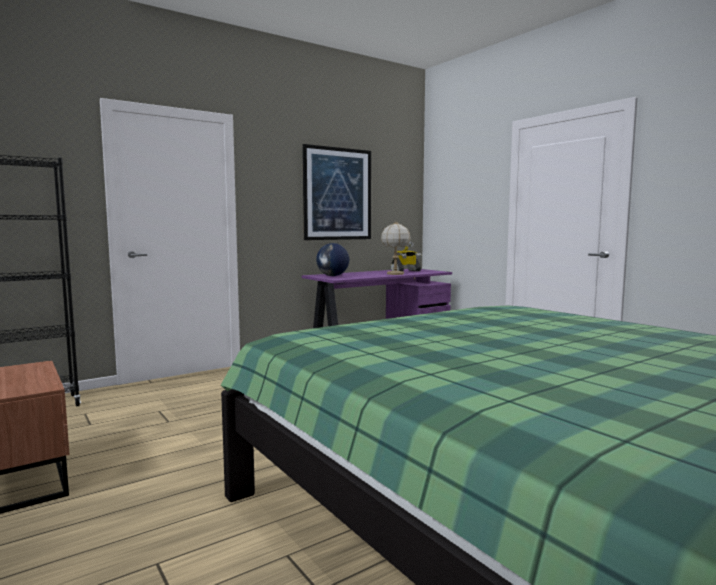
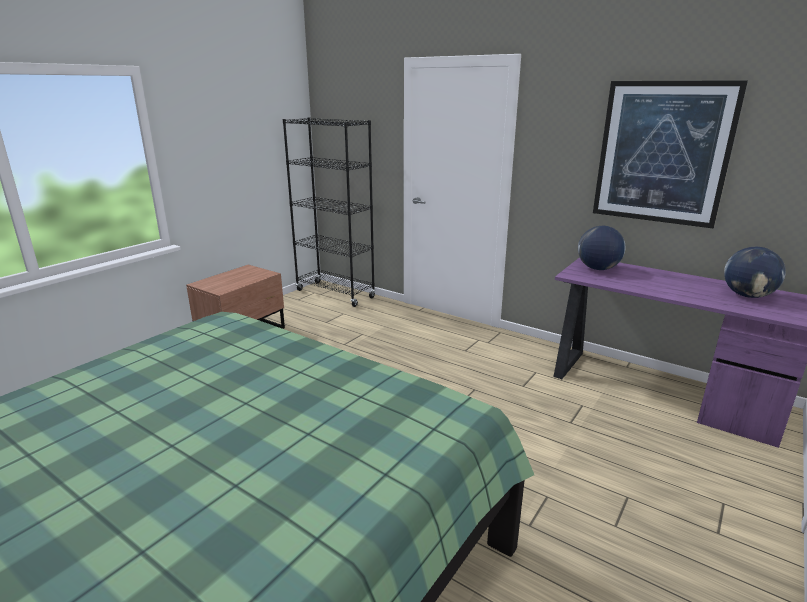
camera: 70 degrees right, 15 degrees up
table lamp [381,221,411,275] -> none
toy robot [390,242,422,271] -> globe [724,247,786,298]

